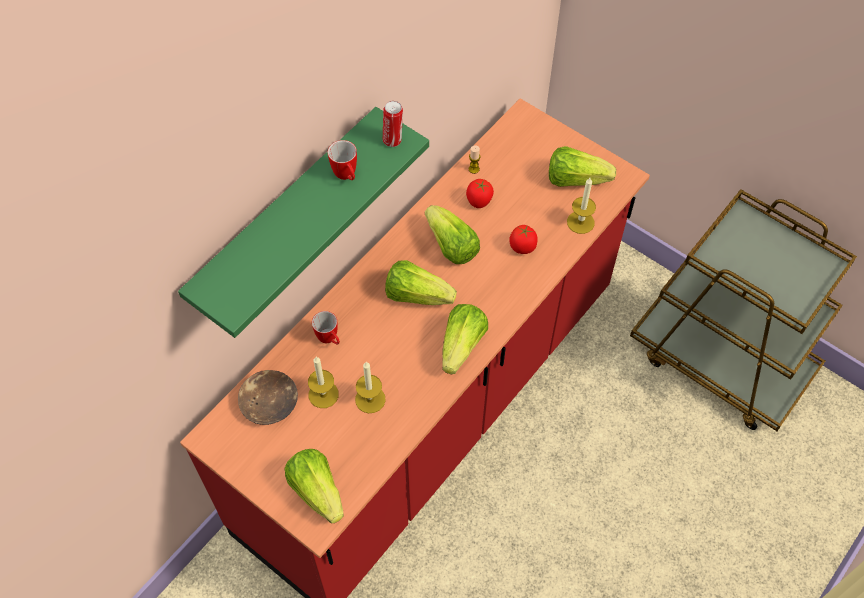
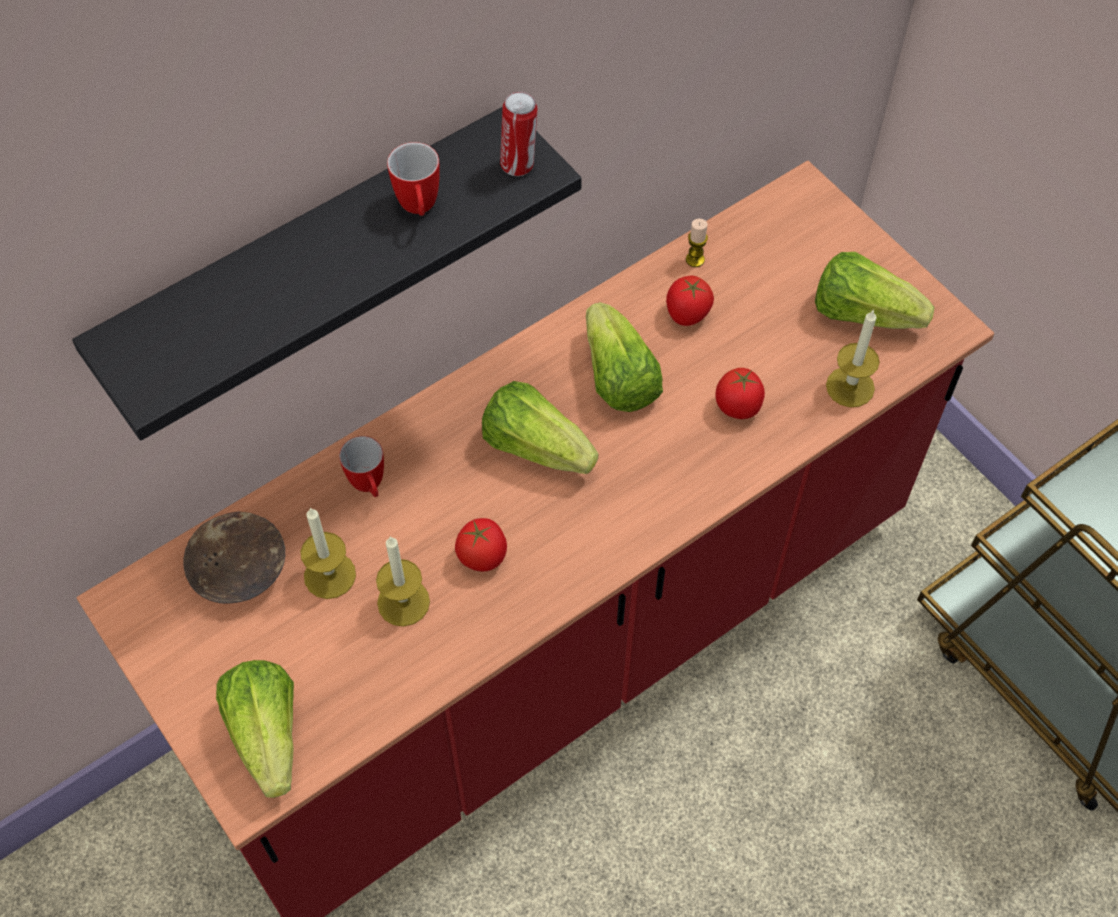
camera: 15 degrees right, 0 degrees up
green shelf [178,107,429,338] -> black shelf [72,107,582,441]
lettuce [442,304,488,375] -> none
none -> tomato [455,518,507,572]

